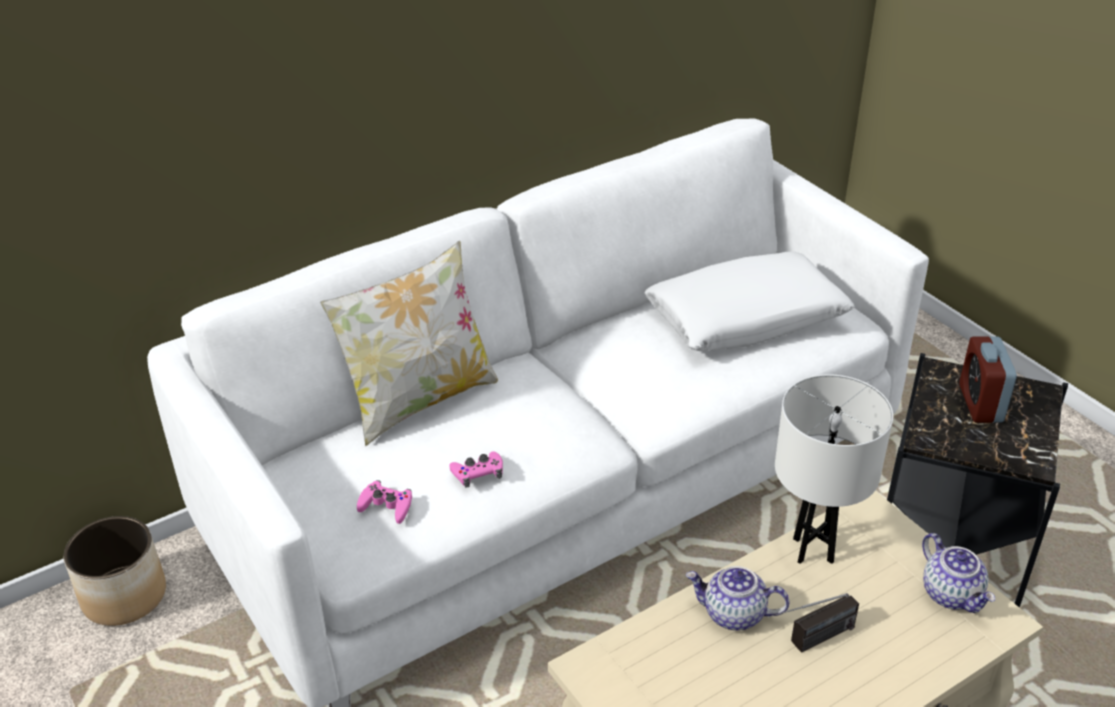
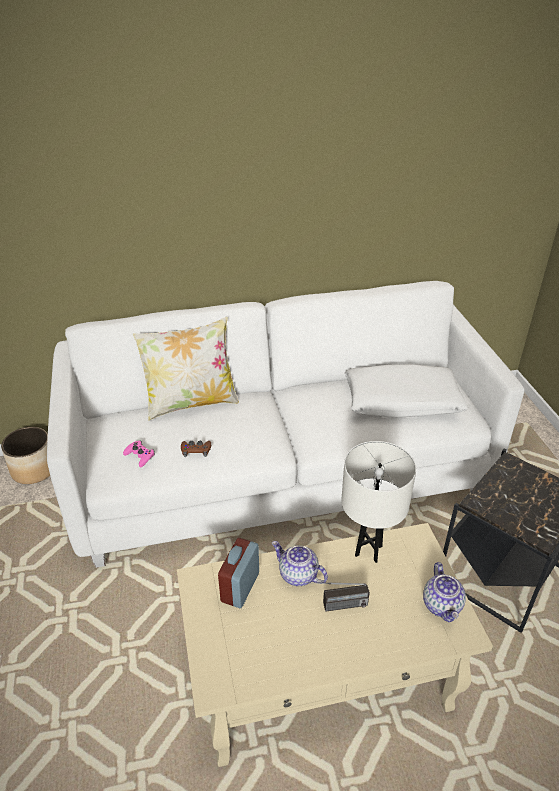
camera: 20 degrees right, 0 degrees up
pink game controller [449,451,503,488] -> brown game controller [181,441,211,457]
alarm clock [959,336,1017,423] -> alarm clock moved to [218,538,259,608]

